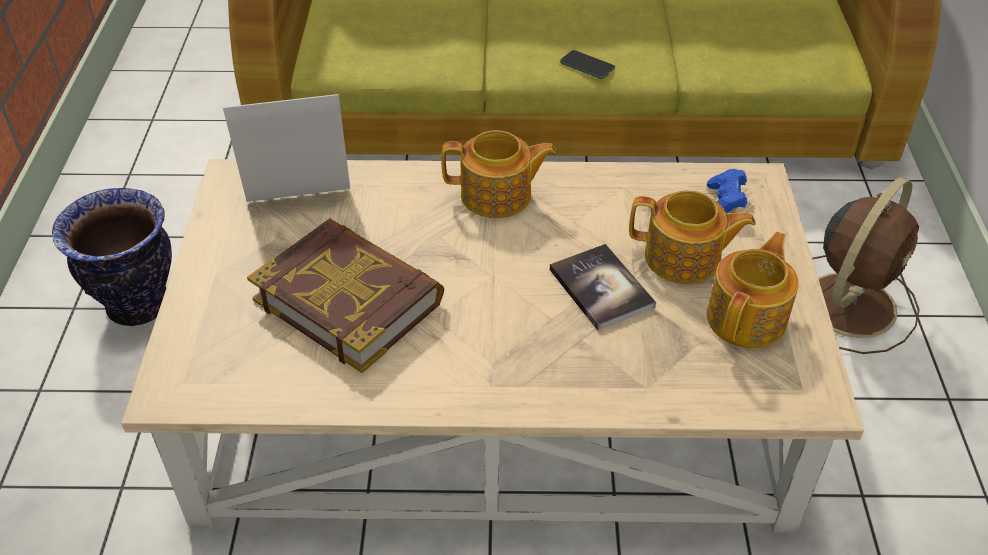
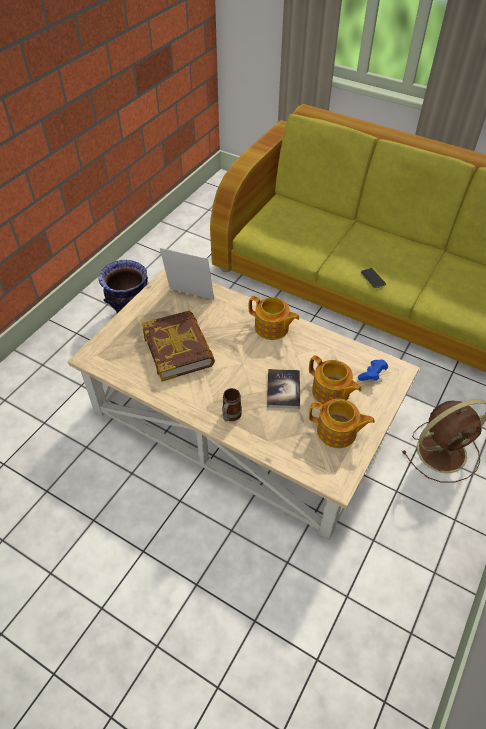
camera: 30 degrees right, 5 degrees up
teapot [706,232,799,348] -> teapot turned 45 degrees clockwise [309,399,375,448]
none -> mug [222,388,242,422]

